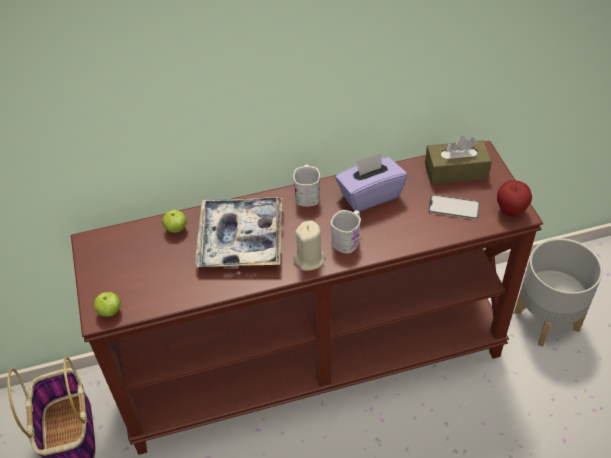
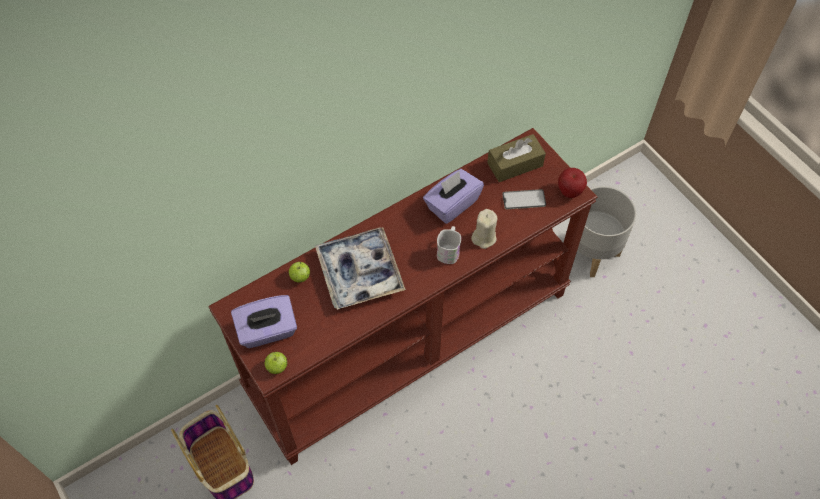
camera: 20 degrees left, 10 degrees up
white mug [293,164,320,207] -> none
beige candle [293,220,325,271] -> beige candle moved to [471,209,497,249]
none -> purple tissue box [231,295,297,348]

